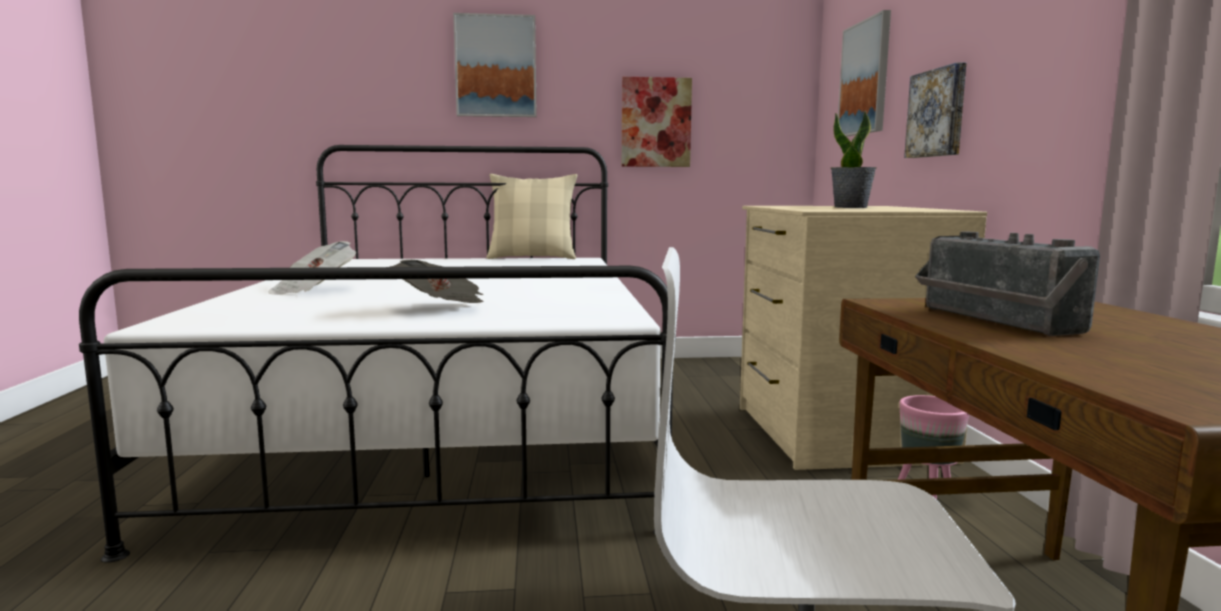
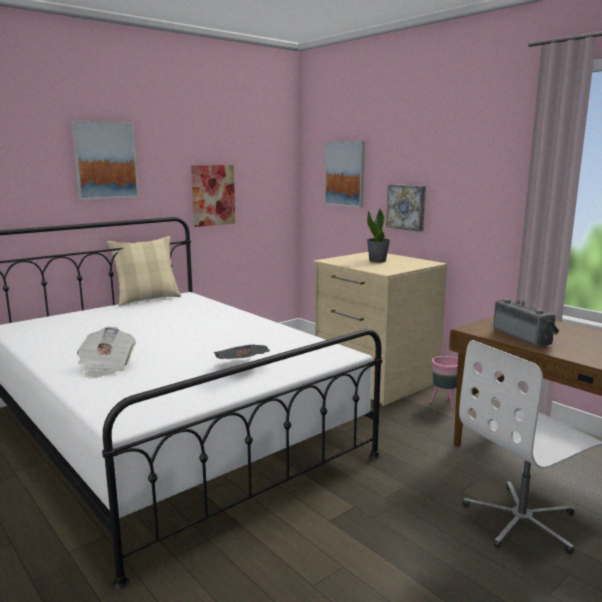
camera: 35 degrees left, 5 degrees up
radio [915,232,1100,336] -> radio turned 150 degrees counterclockwise [493,299,559,347]

